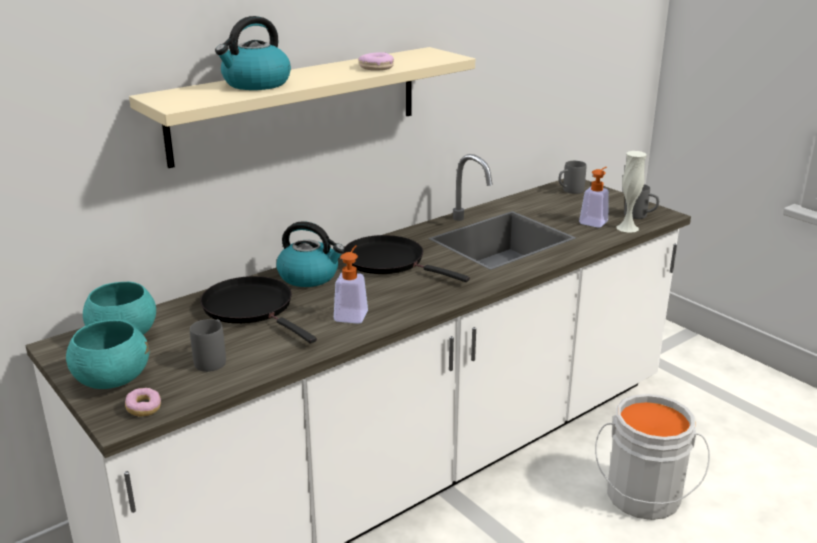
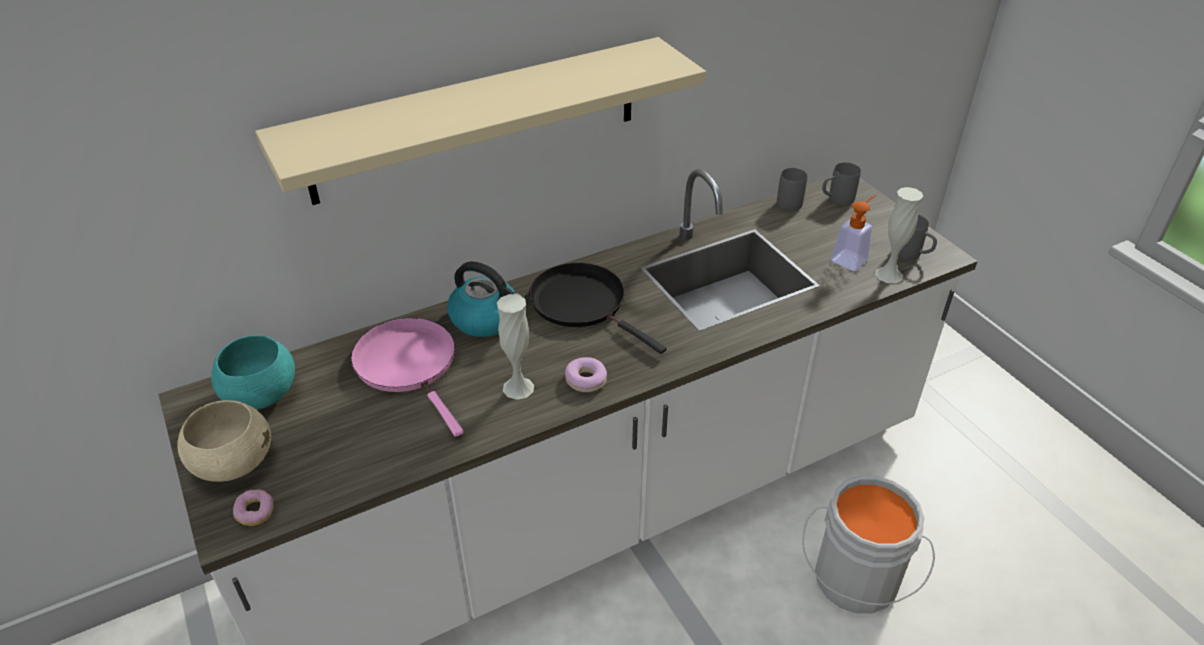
camera: 10 degrees right, 15 degrees up
turquoise bowl [66,320,149,389] -> beige bowl [177,400,271,482]
grey mug [190,319,226,372] -> grey mug moved to [777,168,807,211]
black frying pan [200,276,317,344] -> pink frying pan [351,318,464,437]
kettle [215,16,291,90] -> none
soap dispenser [334,245,368,324] -> white vase [497,294,534,400]
donut [359,52,394,71] -> donut moved to [565,357,607,392]

